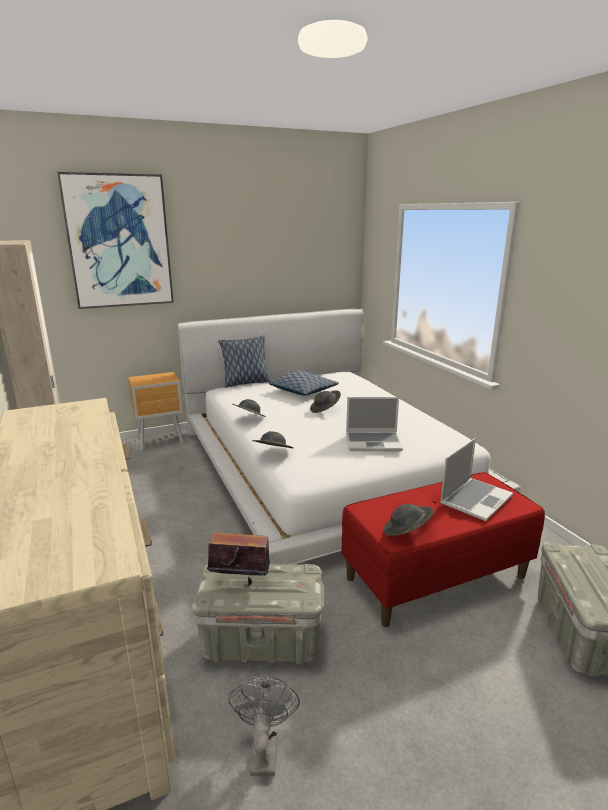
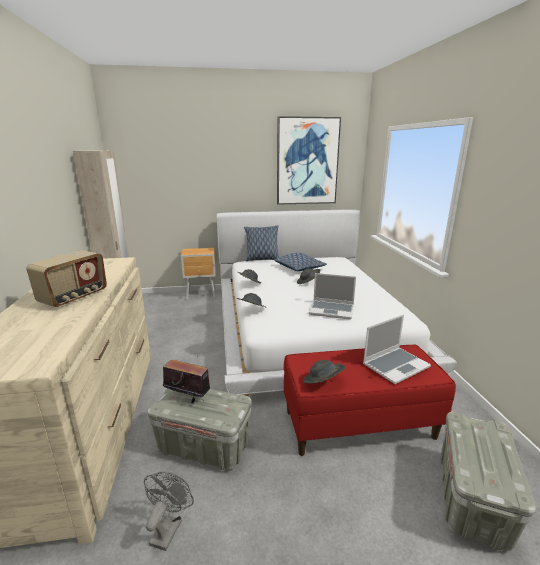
camera: 15 degrees right, 0 degrees up
picture [57,172,174,309] -> picture moved to [277,116,341,205]
none -> radio [26,250,107,307]

